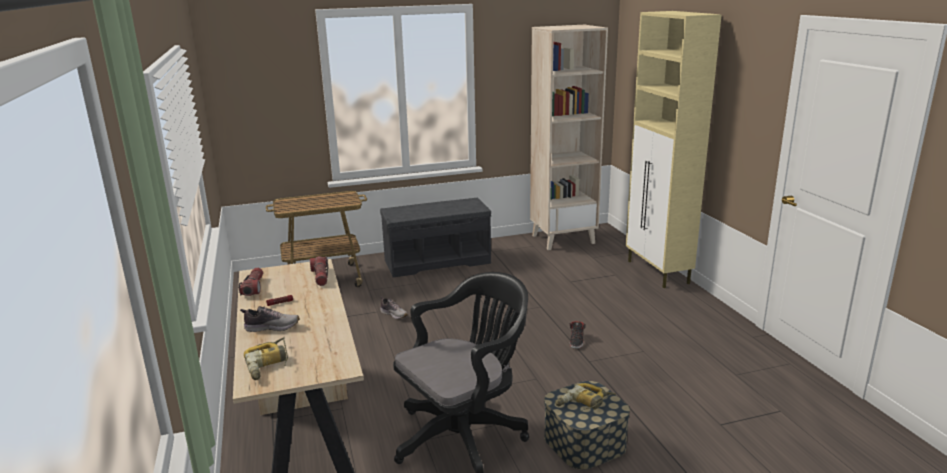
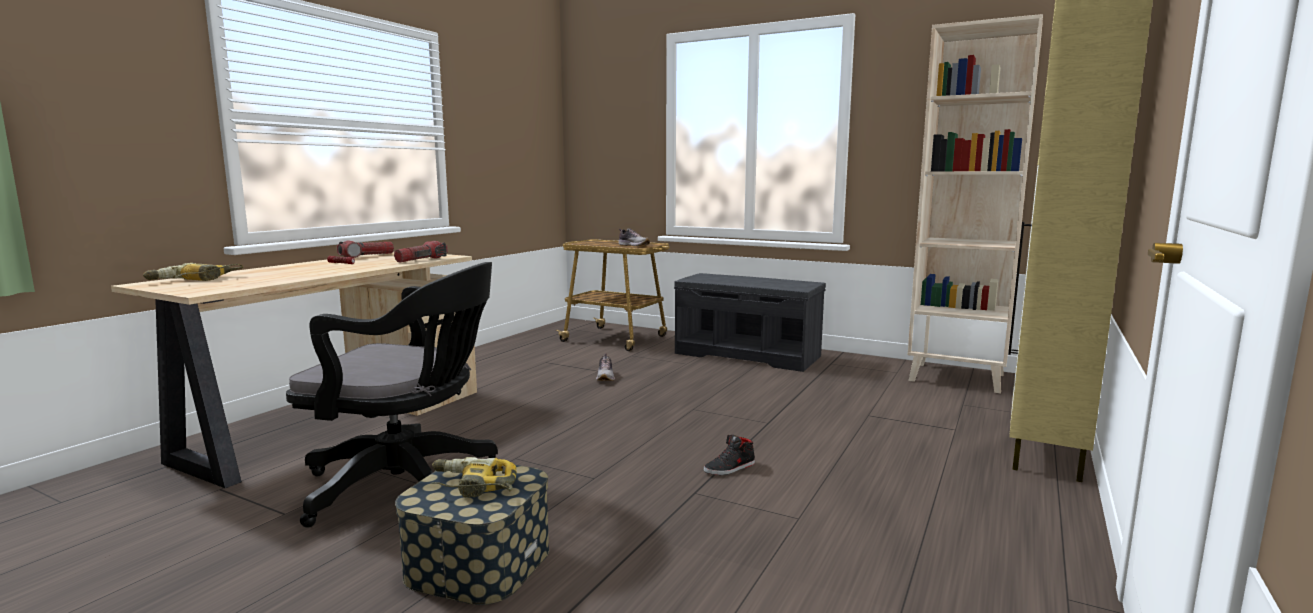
camera: 45 degrees right, 10 degrees down
shoe [240,306,299,332] -> shoe moved to [618,228,650,246]

